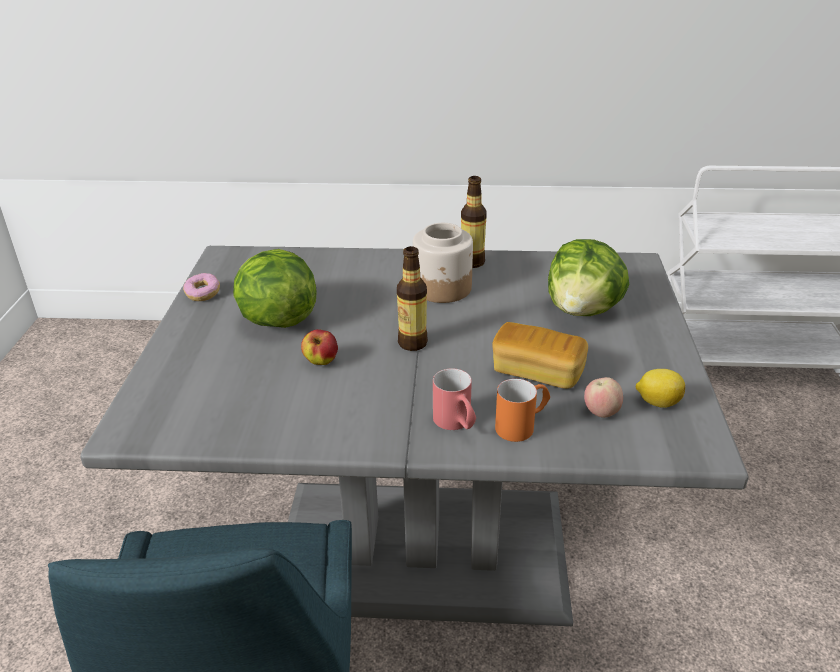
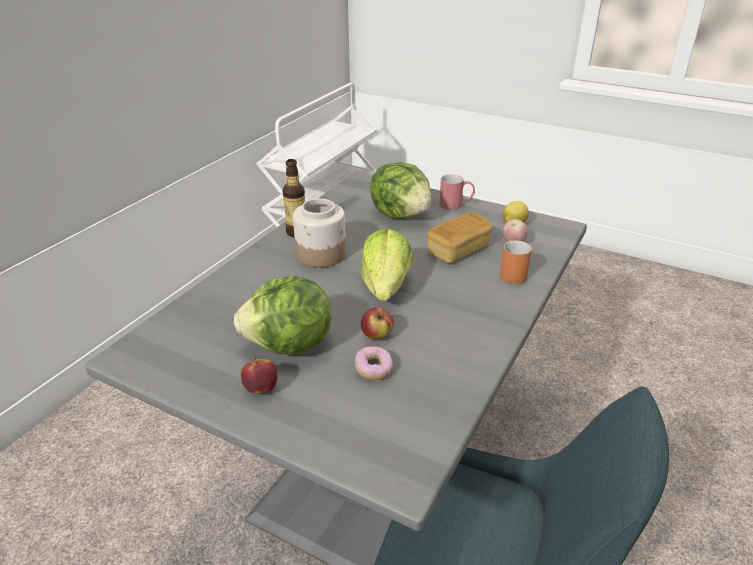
camera: 65 degrees left, 0 degrees up
donut [183,273,220,301] -> donut moved to [355,346,393,380]
bottle [397,246,428,351] -> lettuce [361,228,413,301]
red mug [433,368,476,430] -> red mug moved to [439,174,475,210]
none -> apple [241,357,277,394]

